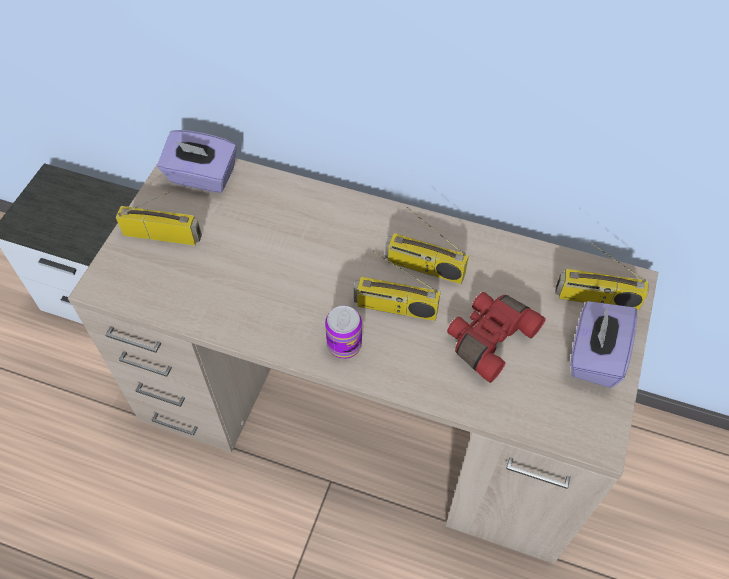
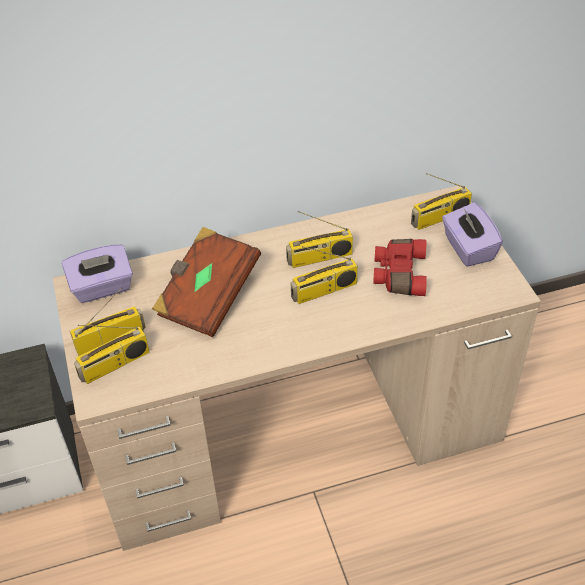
camera: 35 degrees left, 10 degrees down
can [325,306,362,359] -> none
none -> radio [74,325,150,384]
none -> brown book [152,227,261,337]

